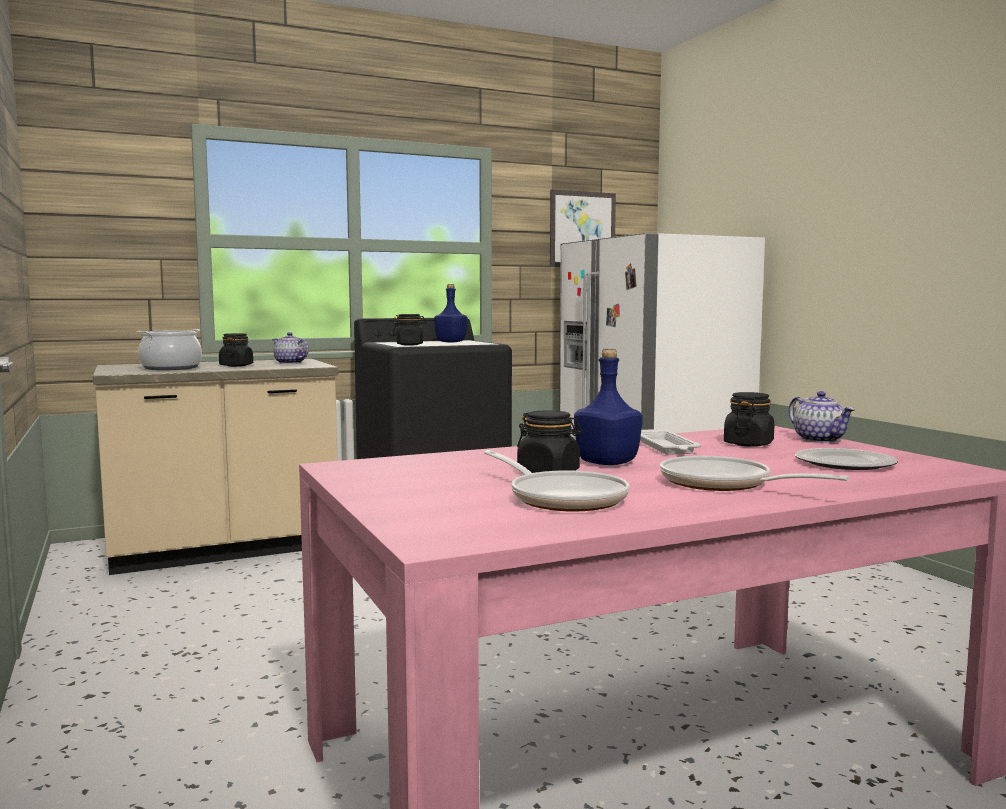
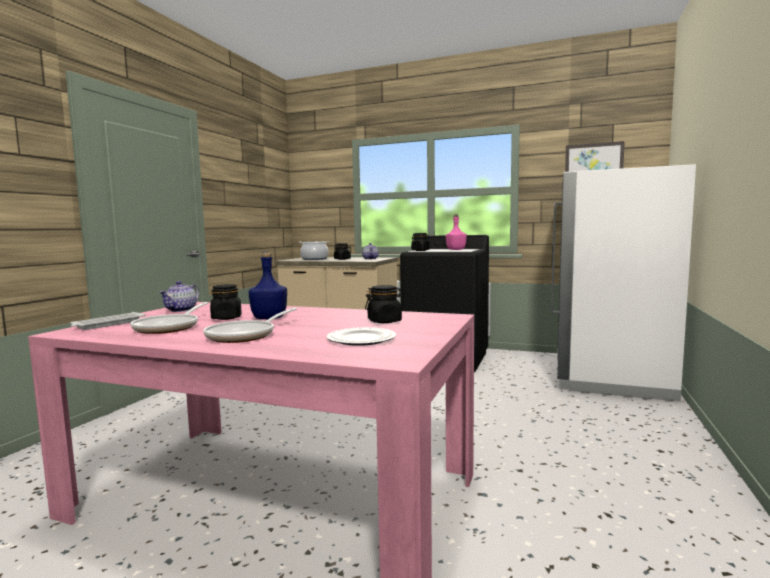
camera: 45 degrees right, 0 degrees up
blue bottle [434,284,468,342] -> pink bottle [446,214,467,250]
white tray [640,429,701,455] -> white tray moved to [70,312,145,330]
frying pan [660,456,850,491] -> frying pan turned 150 degrees counterclockwise [203,308,297,343]
teapot [788,391,855,443] -> teapot moved to [159,281,199,312]

